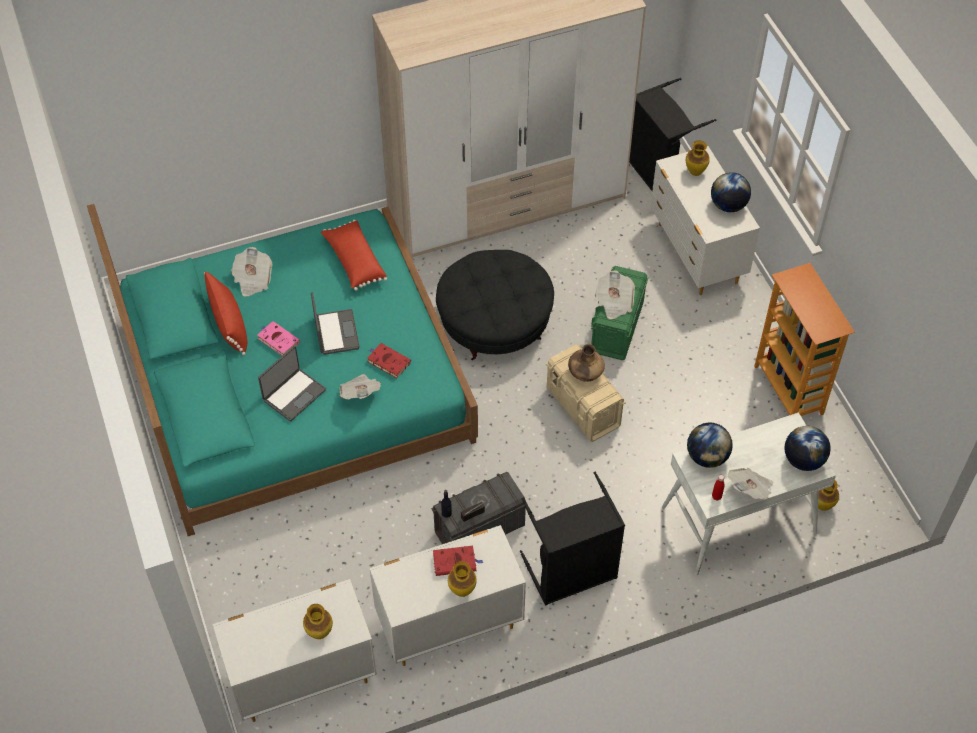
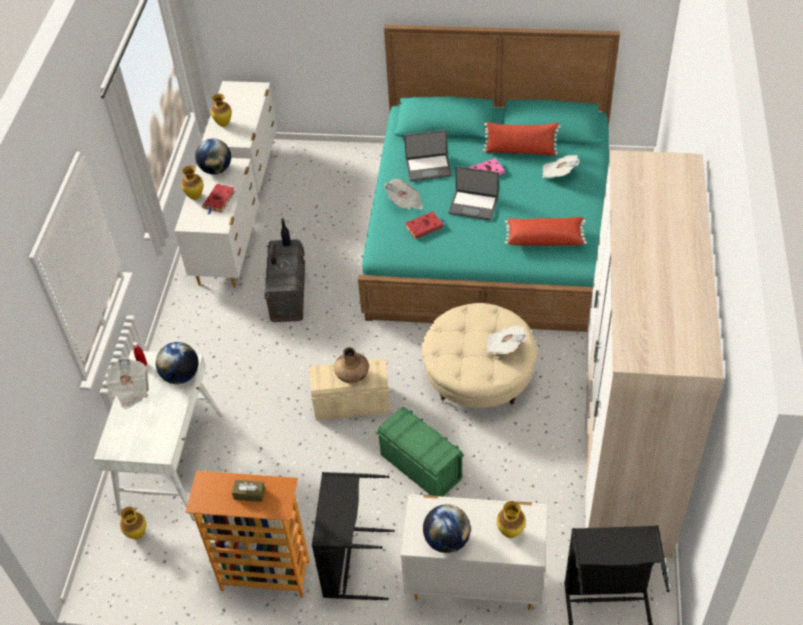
camera: 120 degrees right, 5 degrees down
laptop [258,346,326,421] -> laptop turned 75 degrees counterclockwise [404,130,452,181]
black ottoman [436,250,554,360] -> beige ottoman [421,303,537,408]
black laundry basket [520,472,625,605] -> black laundry basket moved to [312,472,395,600]
newspaper [595,271,635,320] -> newspaper moved to [486,326,526,354]
globe [784,426,831,471] -> globe moved to [195,139,231,174]
none -> brown tissue box [232,480,265,502]

